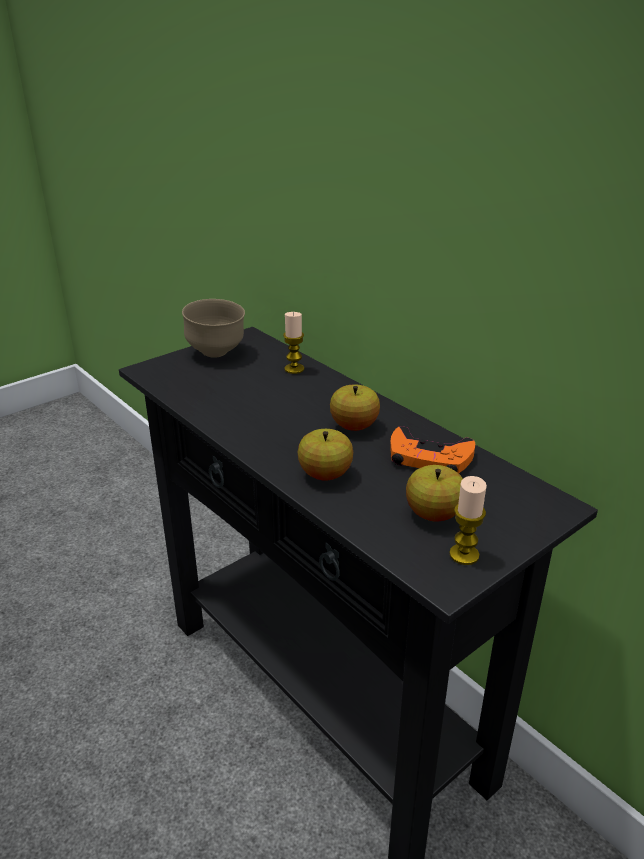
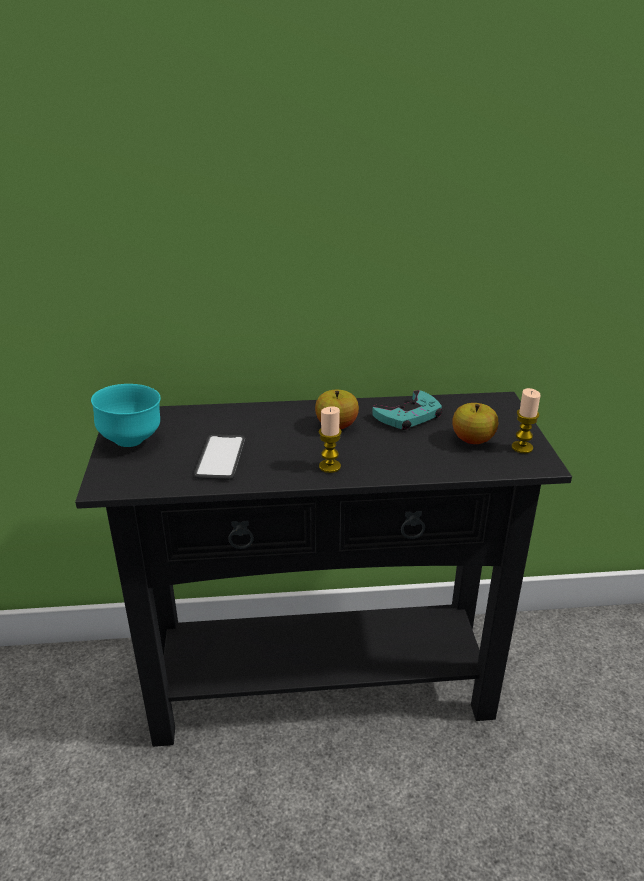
camera: 55 degrees left, 0 degrees up
brown bowl [182,299,245,358] -> turquoise bowl [91,384,161,447]
candle [283,312,304,374] -> candle moved to [319,407,342,473]
apple [298,429,353,481] -> none
orange game controller [390,426,475,473] -> turquoise game controller [372,390,443,430]
none -> phone [194,434,246,480]

